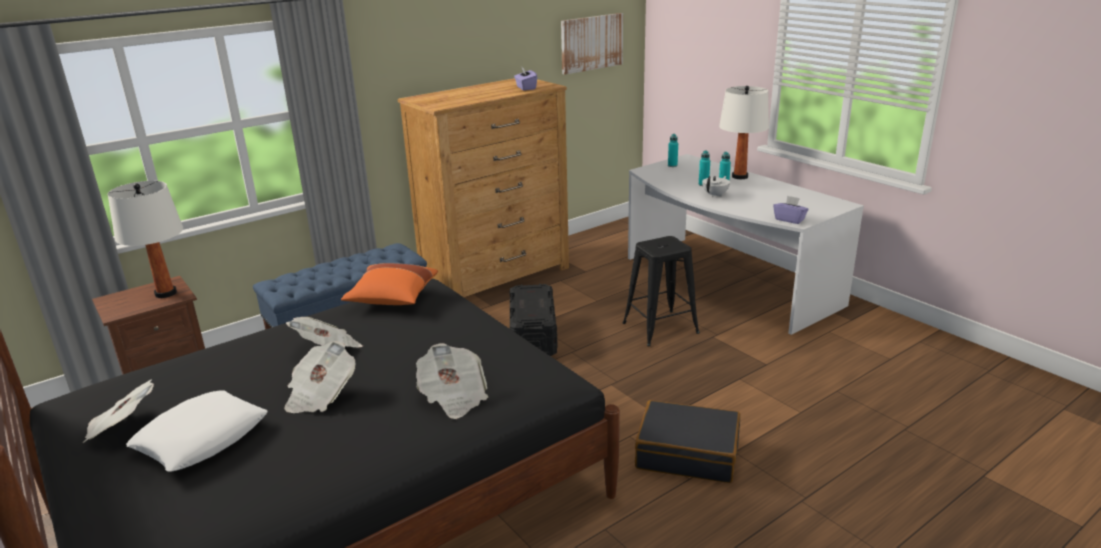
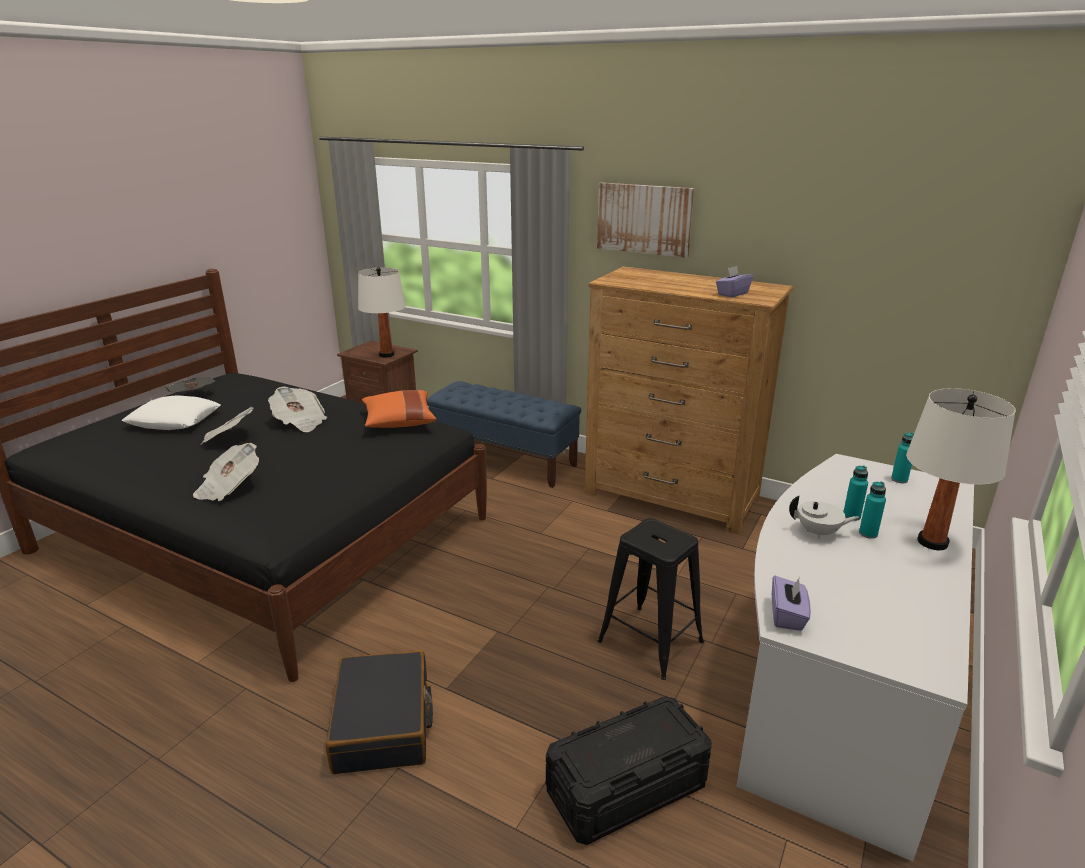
camera: 65 degrees right, 0 degrees up
black storage box [509,283,558,356] -> black storage box moved to [546,696,712,845]
picture [561,13,623,75] -> picture moved to [597,183,694,258]

